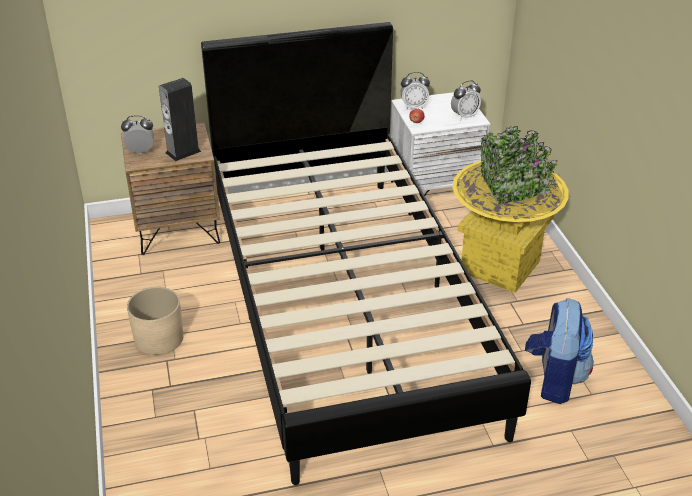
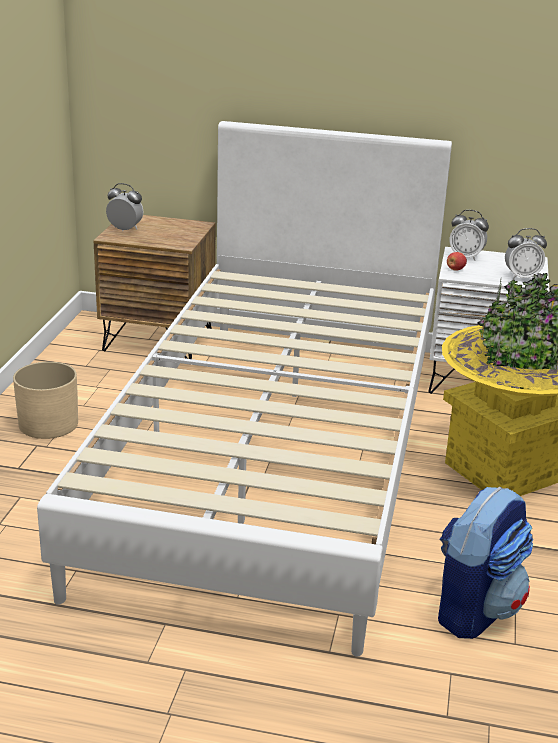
camera: 25 degrees right, 10 degrees down
speaker [159,78,201,161] -> none
black bed [201,22,531,485] -> white bed [37,121,452,657]

